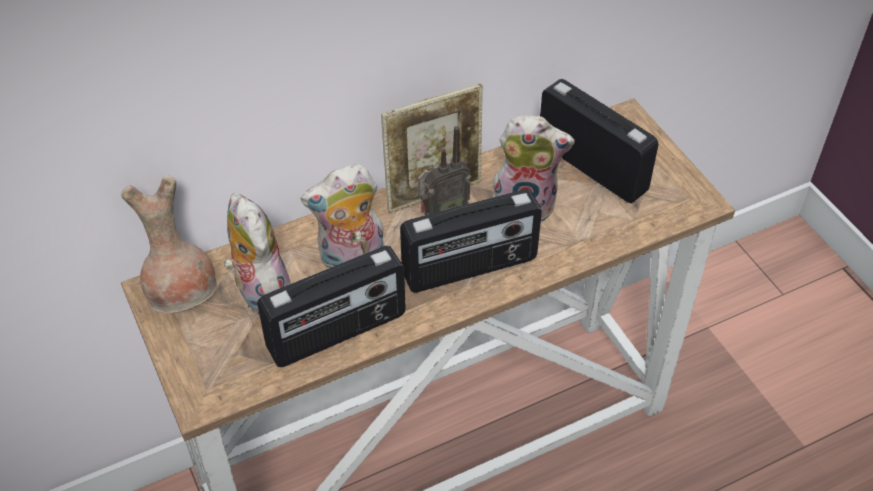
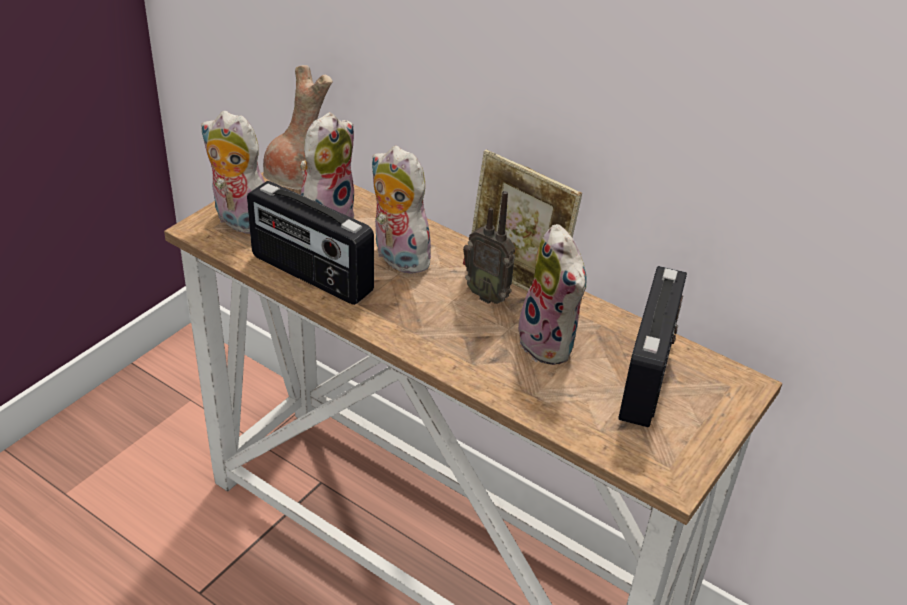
camera: 60 degrees right, 10 degrees down
radio [400,189,542,293] -> none
none -> plush toy [201,111,265,234]

